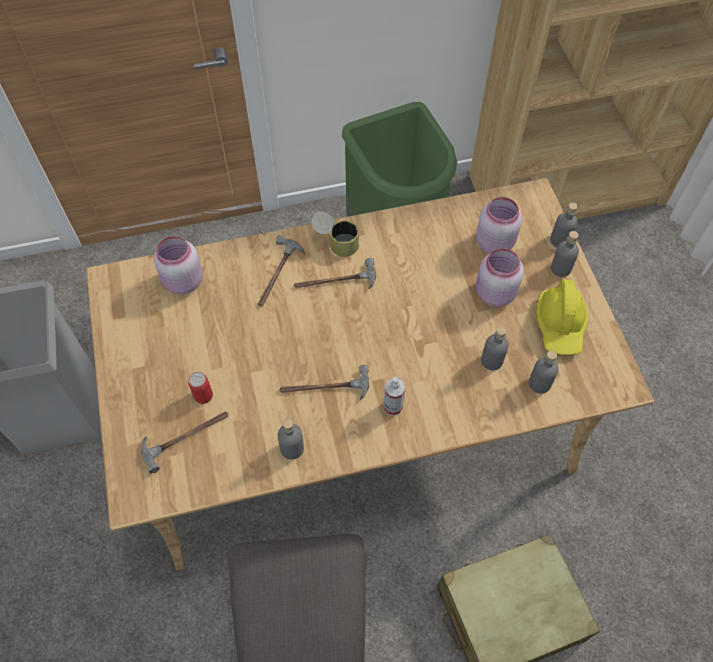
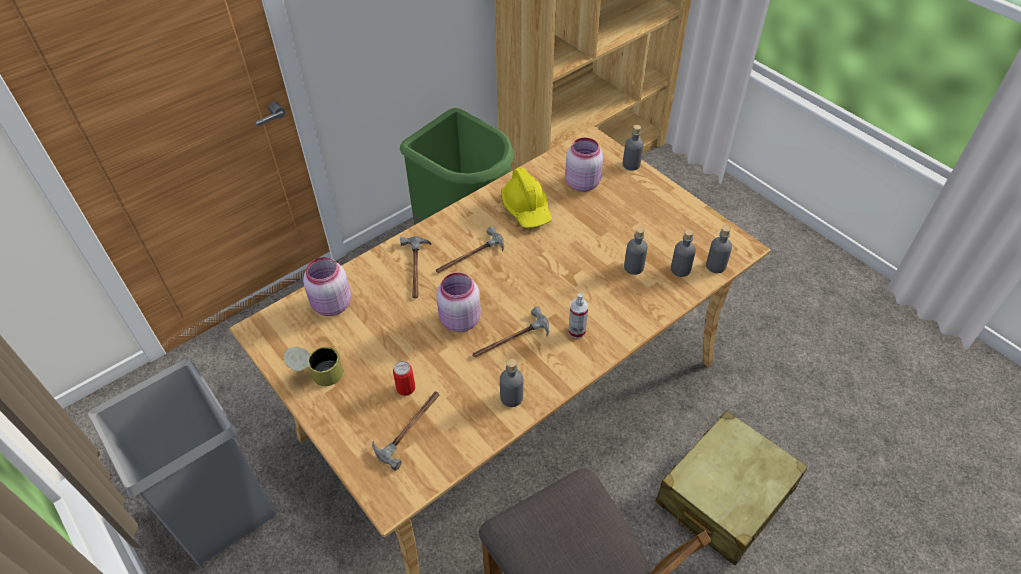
camera: 25 degrees left, 10 degrees down
can [311,211,359,257] -> can moved to [283,347,344,386]
pink jar [476,248,524,307] -> pink jar moved to [436,272,481,332]
yellow hard hat [536,279,588,355] -> yellow hard hat moved to [501,168,552,228]
grey bottle [551,231,579,277] -> grey bottle moved to [706,225,732,273]

